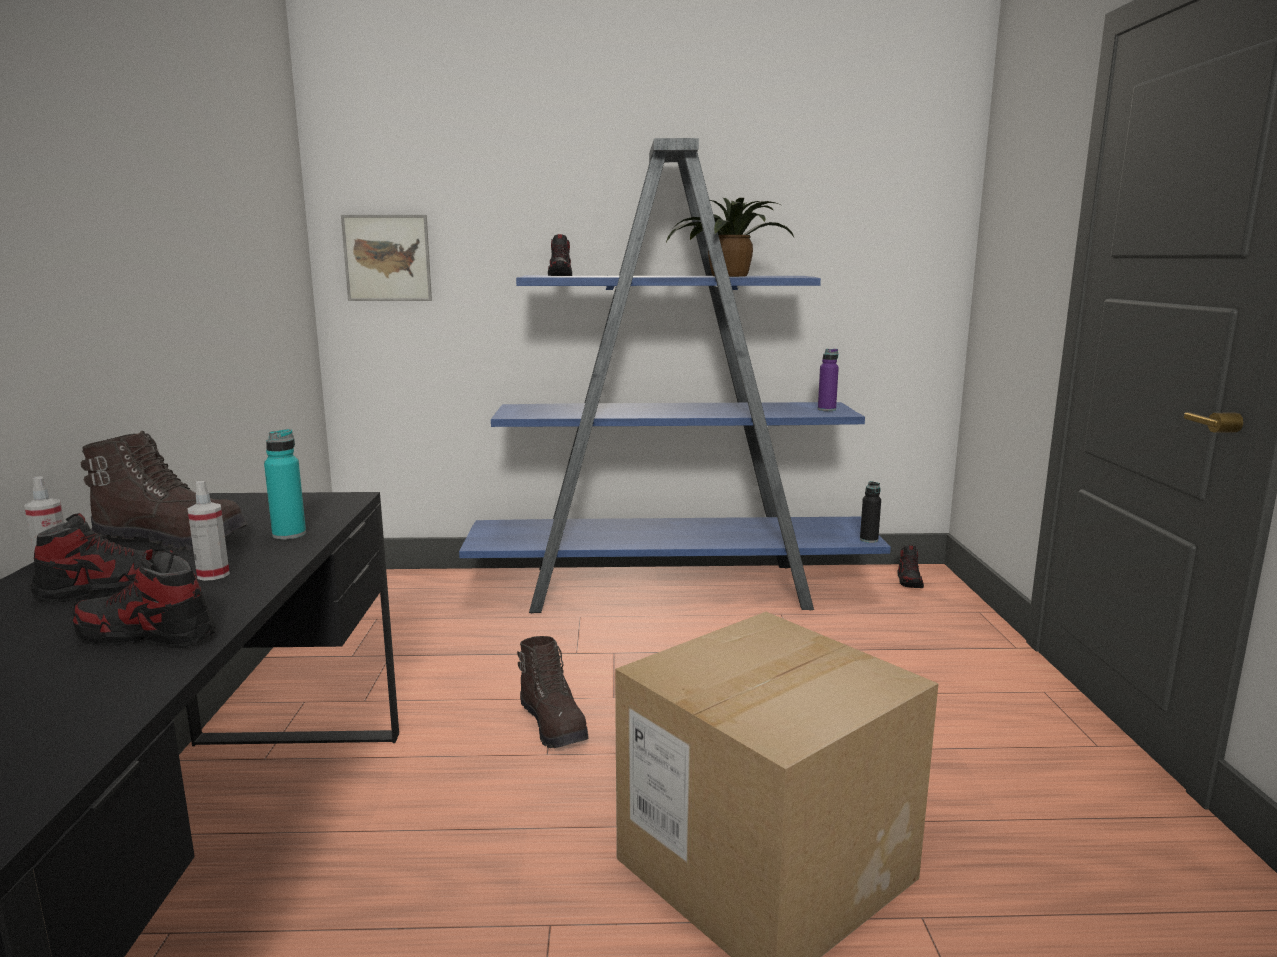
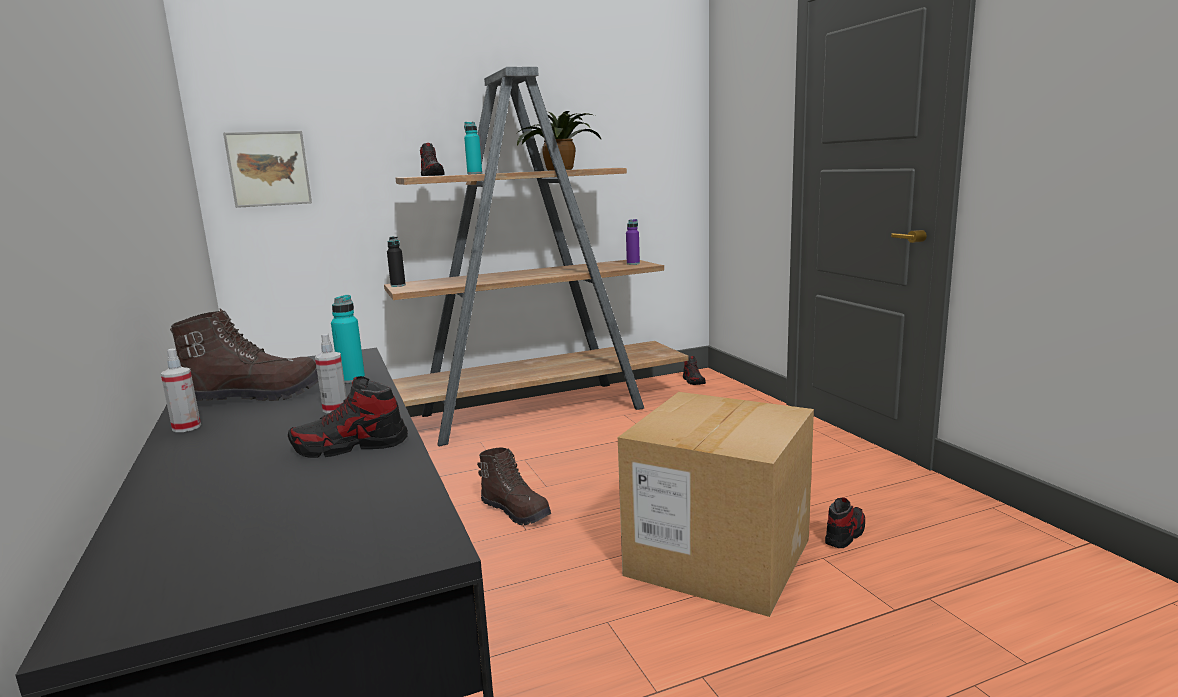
camera: 20 degrees left, 0 degrees up
shoe [31,513,178,602] -> shoe moved to [825,497,865,548]
blue bookcase [459,138,891,613] -> brown bookcase [384,67,689,446]
black bottle [860,481,881,543] -> black bottle moved to [387,237,406,287]
none -> turquoise bottle [464,122,482,174]

